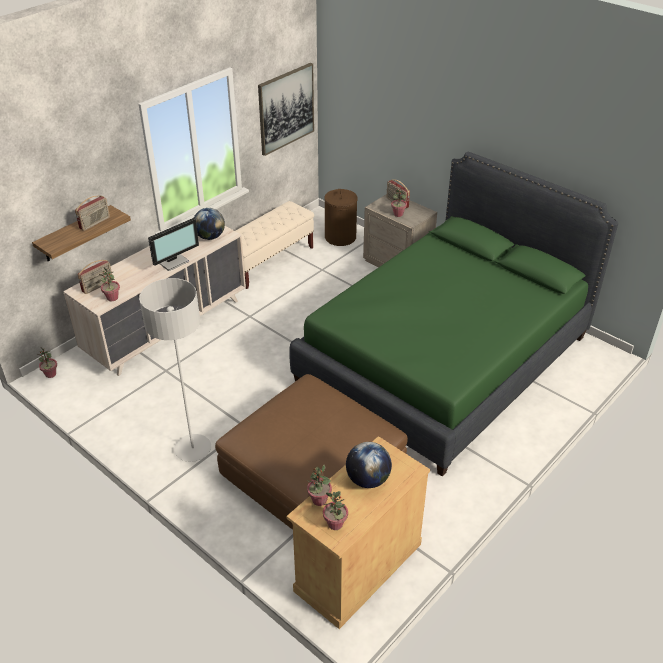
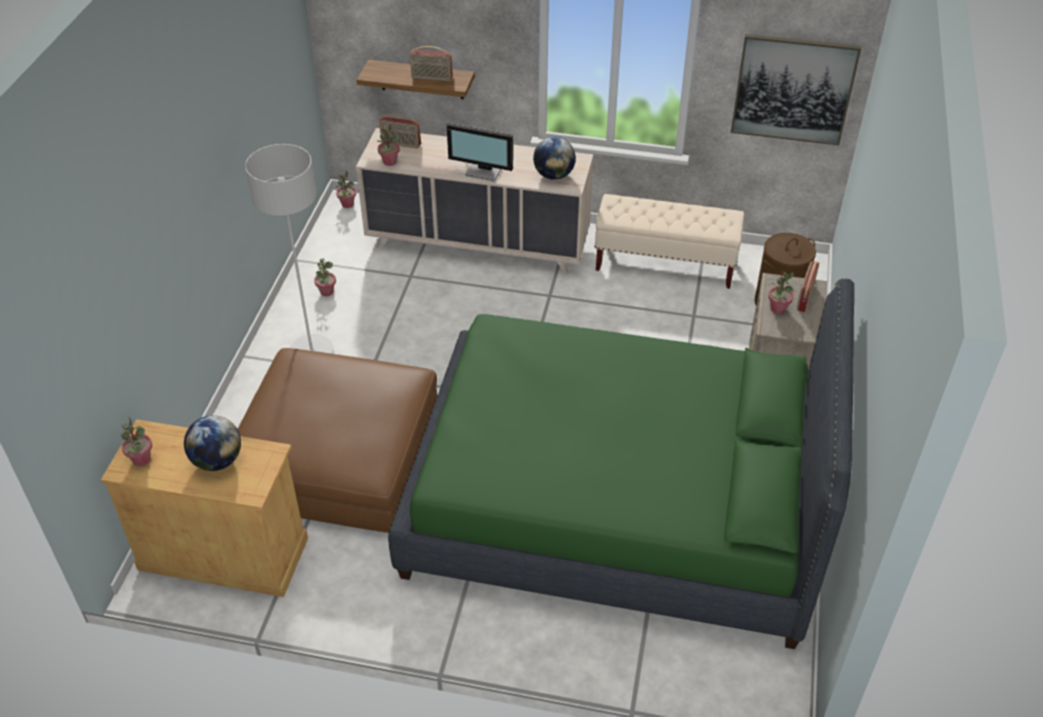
camera: 60 degrees right, 5 degrees up
potted plant [307,465,332,506] -> potted plant moved to [314,258,336,296]

